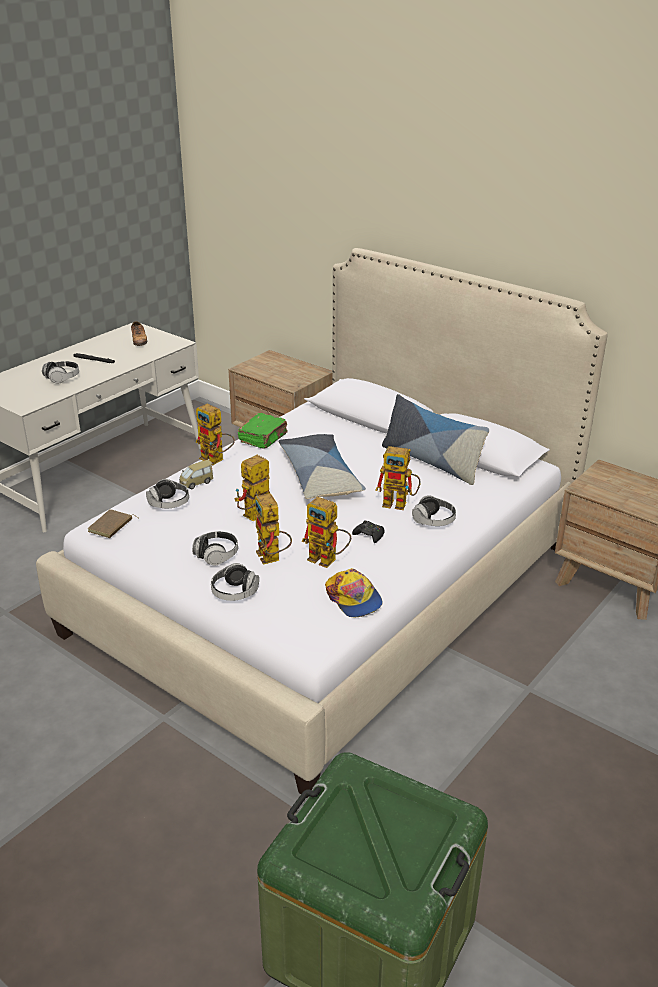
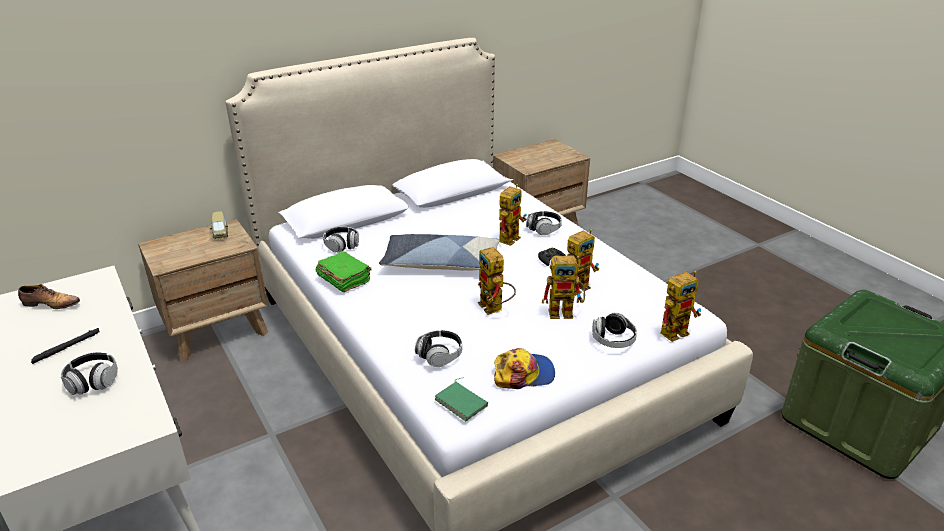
camera: 70 degrees left, 0 degrees up
brown book [88,509,138,538] -> green book [435,377,488,421]
toy car [179,460,213,489] -> toy car moved to [210,211,228,240]
headphones [192,531,238,566] -> headphones moved to [323,227,359,252]
toy robot [196,404,235,465] -> toy robot moved to [660,271,701,342]
cap [325,568,383,618] -> cap moved to [494,348,555,389]
pillow [382,394,489,485] -> none

